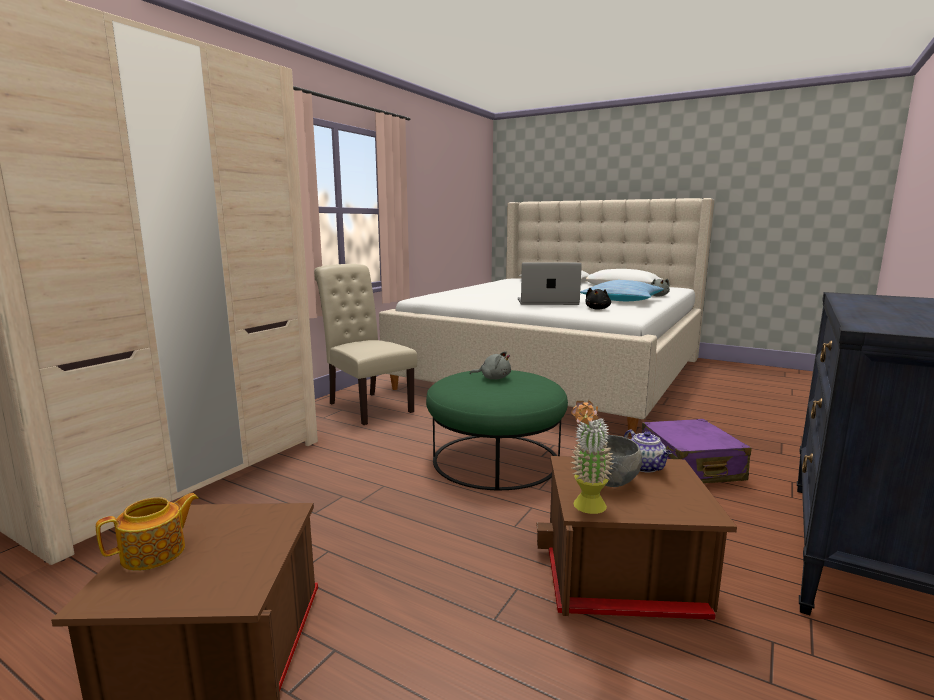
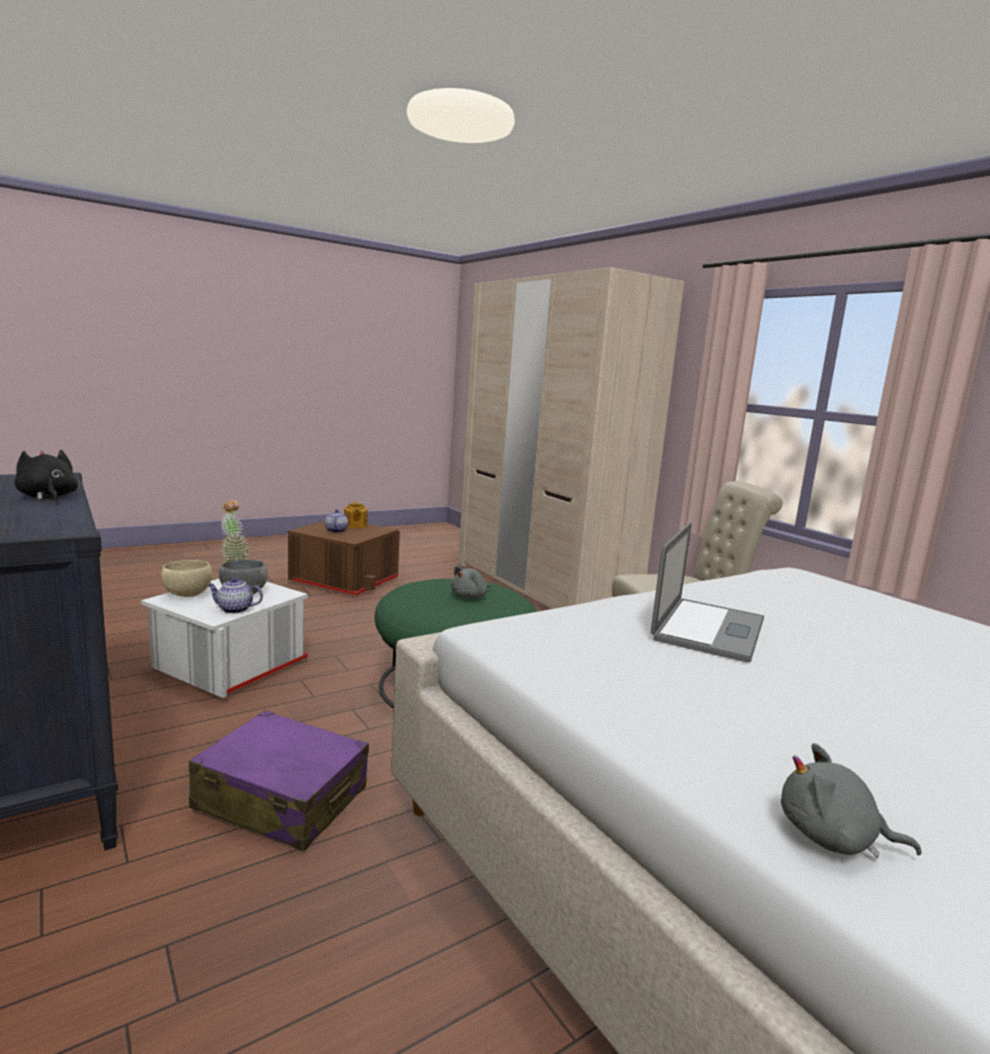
camera: 115 degrees right, 0 degrees up
brown storage box [536,456,737,620] -> white storage box [141,579,308,698]
pillow [580,280,664,301] -> none
black plush toy [585,288,611,310] -> black plush toy moved to [14,450,78,501]
none -> beige bowl [161,560,212,597]
none -> teapot [325,509,348,533]

